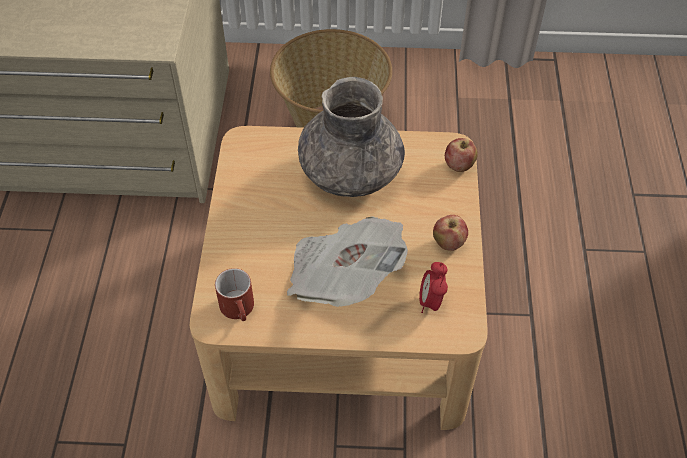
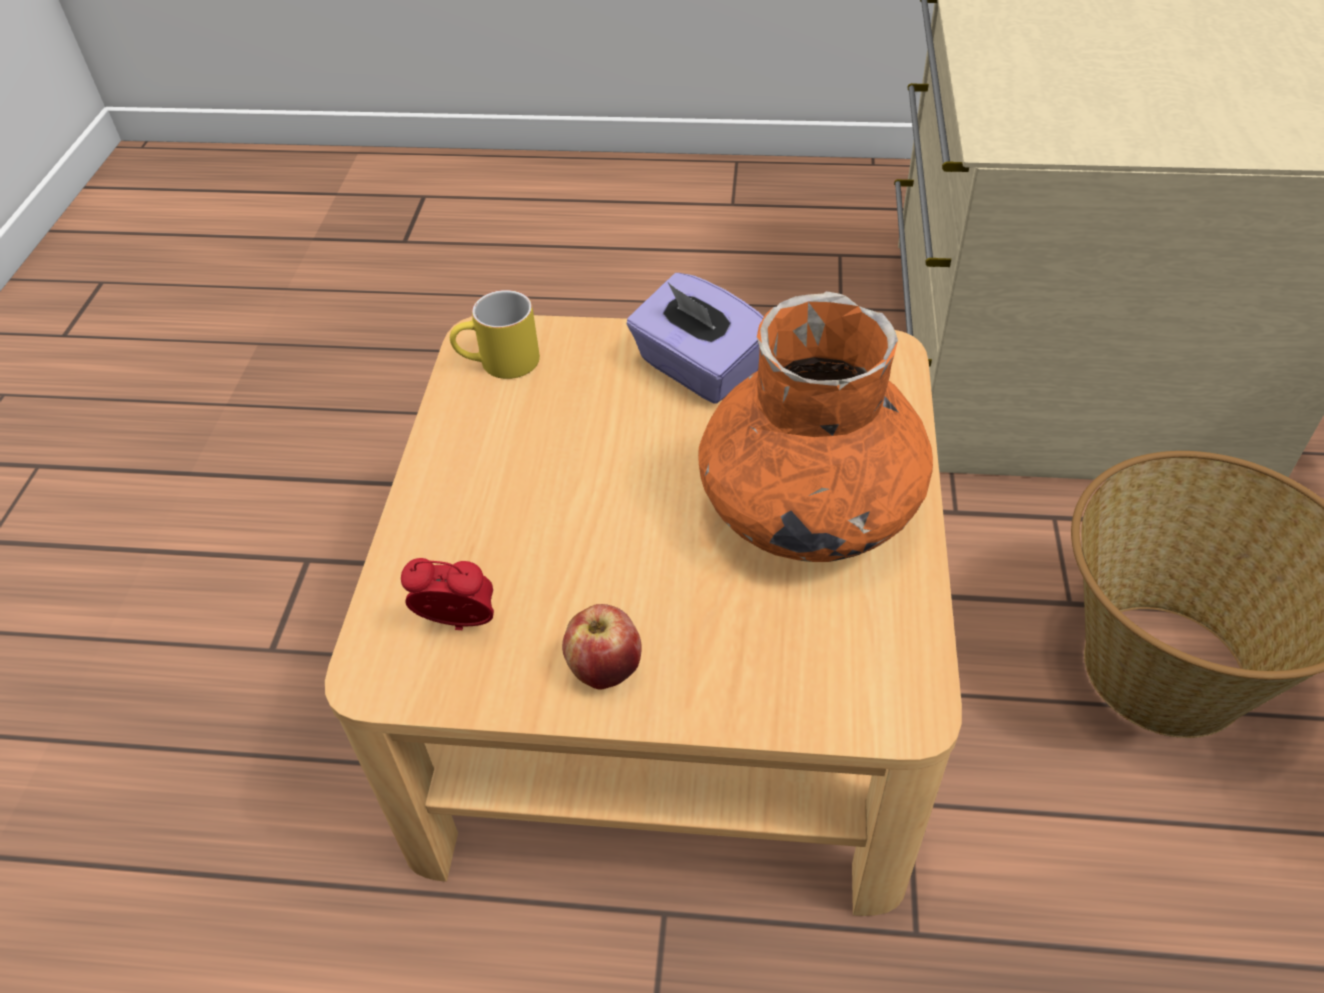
camera: 95 degrees right, 5 degrees down
red mug [215,268,254,321] -> yellow mug [450,290,540,379]
newspaper [287,217,408,307] -> none
grey vase [298,77,405,197] -> orange vase [698,291,933,562]
apple [445,138,478,172] -> none
none -> purple tissue box [626,273,764,404]

